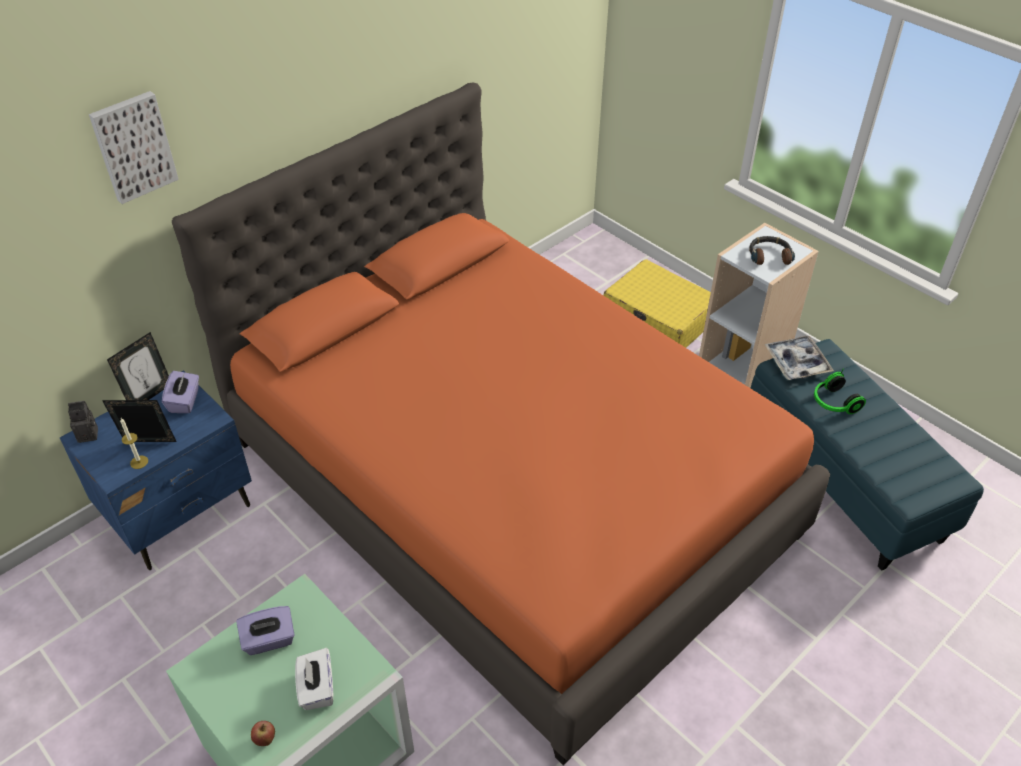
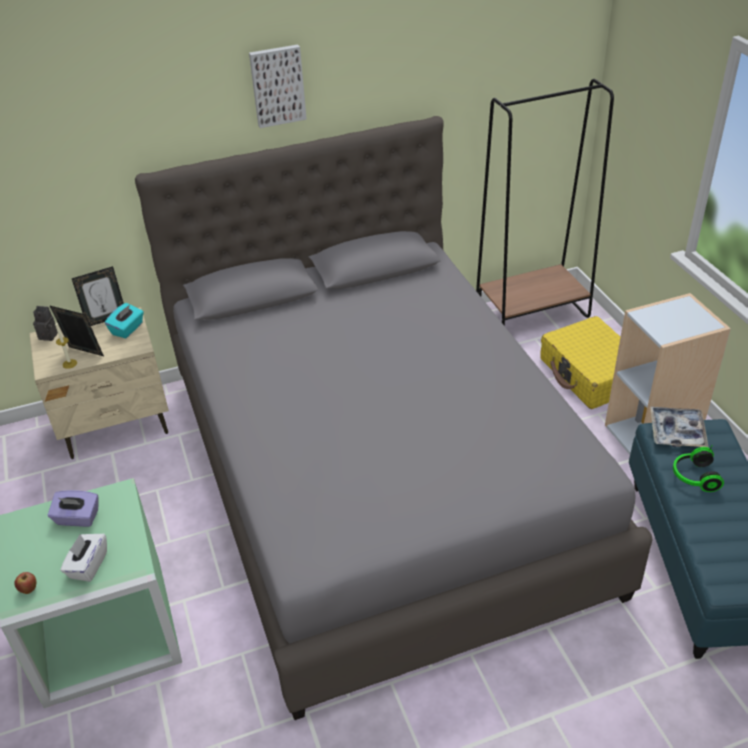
camera: 25 degrees right, 5 degrees down
blue nightstand [60,370,252,570] -> beige nightstand [29,307,169,459]
picture [89,91,179,204] -> picture moved to [249,44,307,128]
purple tissue box [162,371,199,413] -> turquoise tissue box [105,303,144,338]
orange bed [172,83,830,765] -> grey bed [135,116,653,720]
headphones [749,236,795,265] -> none
none -> clothes rack [476,79,614,326]

